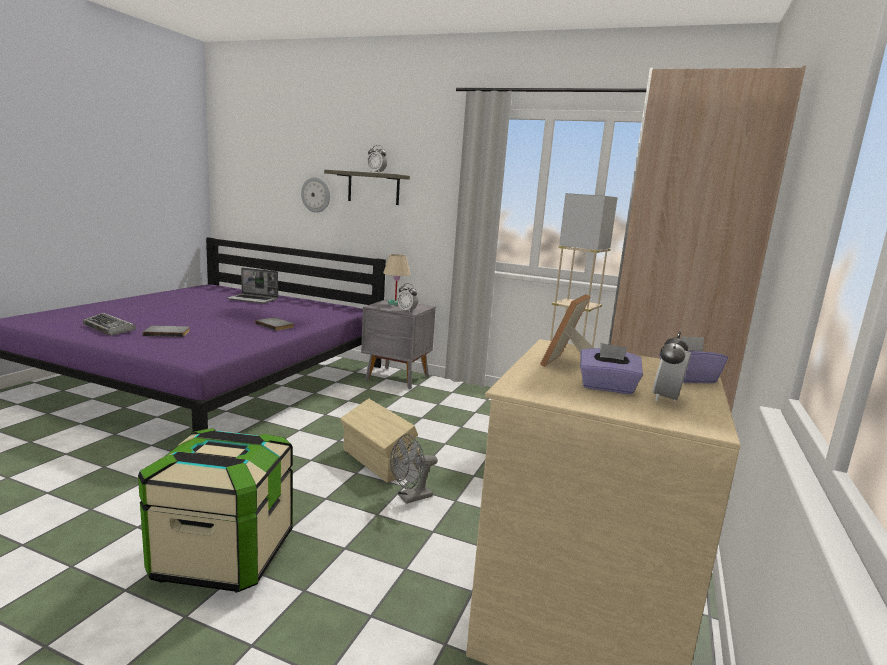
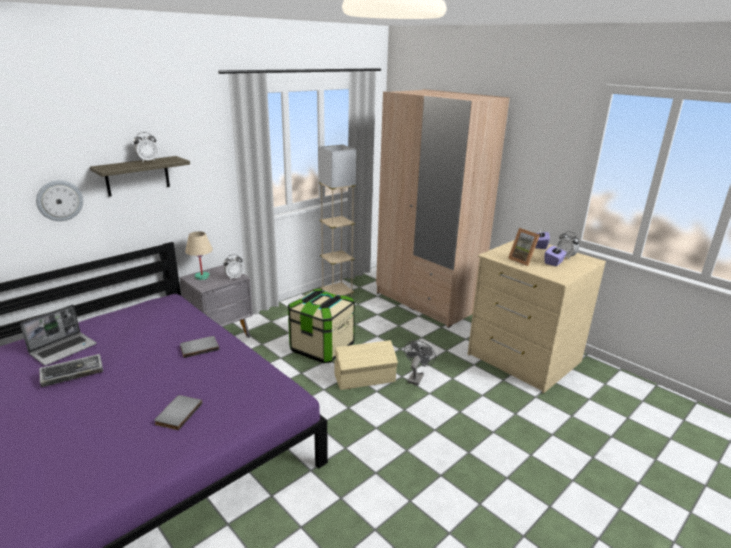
camera: 65 degrees left, 10 degrees up
keyboard [83,313,136,336] -> keyboard moved to [39,354,103,387]
storage box [138,428,293,593] -> storage box moved to [288,289,355,363]
grey fan [390,434,438,504] -> grey fan turned 150 degrees counterclockwise [404,340,436,385]

